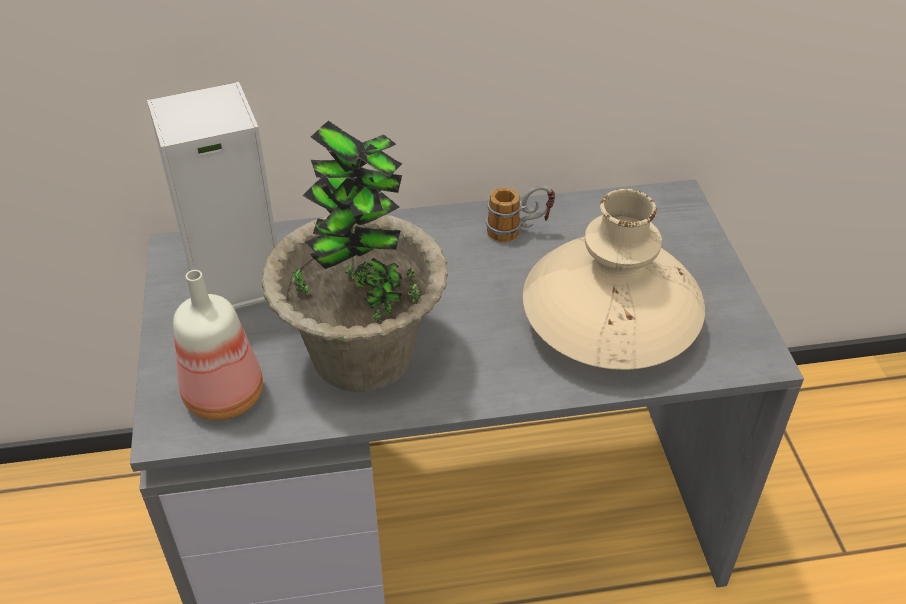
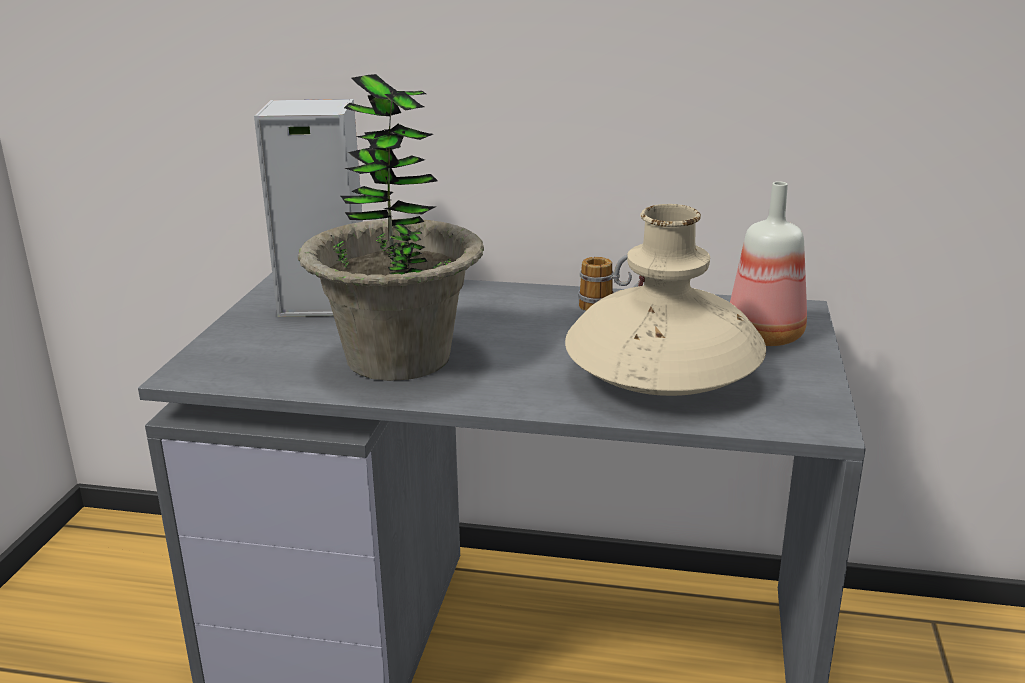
camera: 20 degrees right, 20 degrees down
bottle [173,270,263,420] -> bottle moved to [730,181,807,346]

